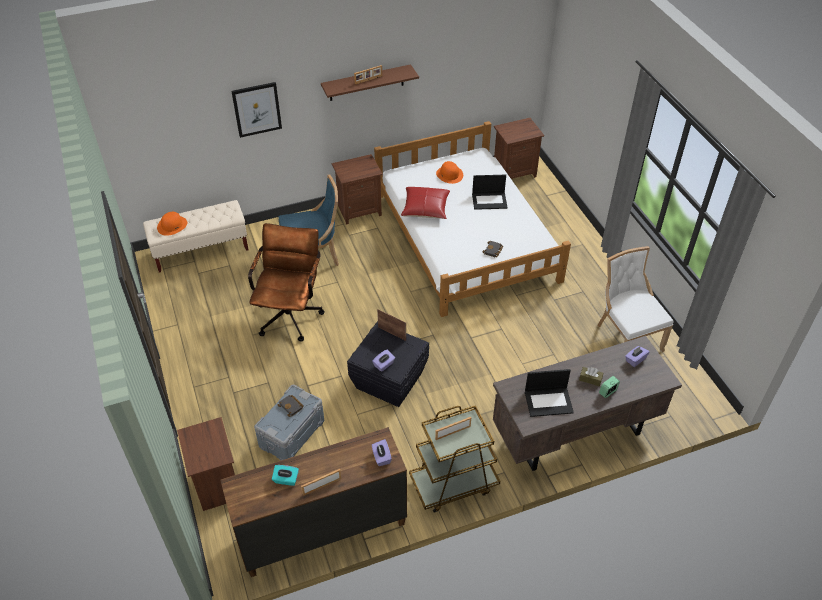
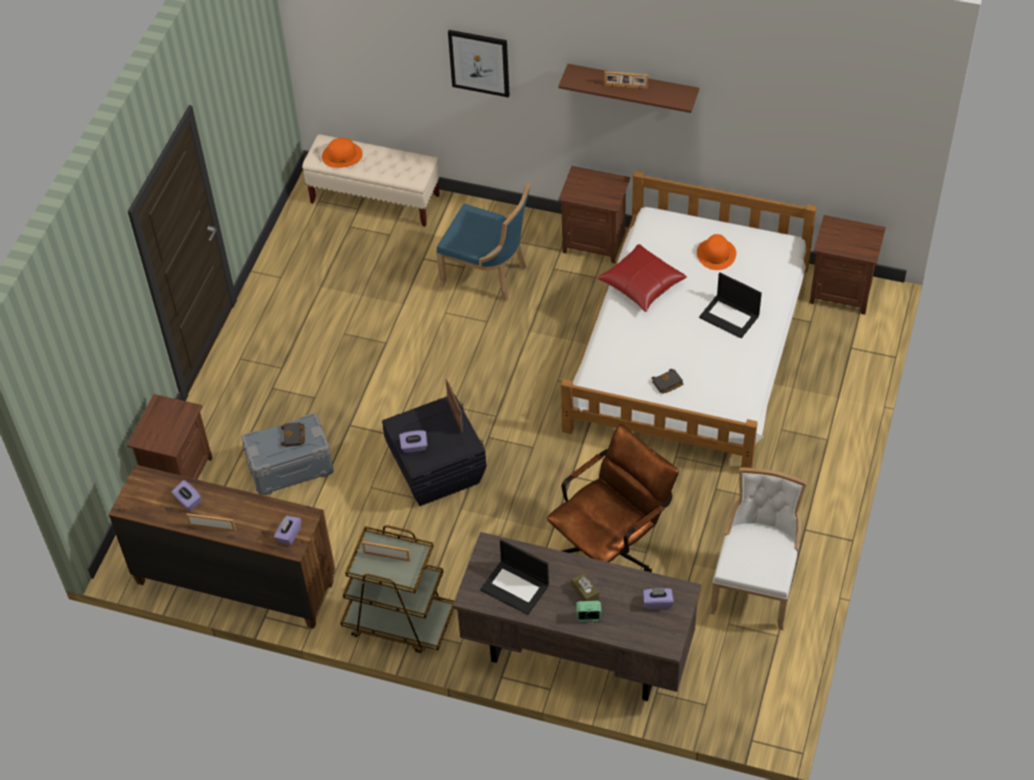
camera: 40 degrees right, 5 degrees up
brown office chair [248,223,324,341] -> brown office chair moved to [547,424,679,573]
turquoise tissue box [272,465,299,486] -> purple tissue box [172,480,201,511]

